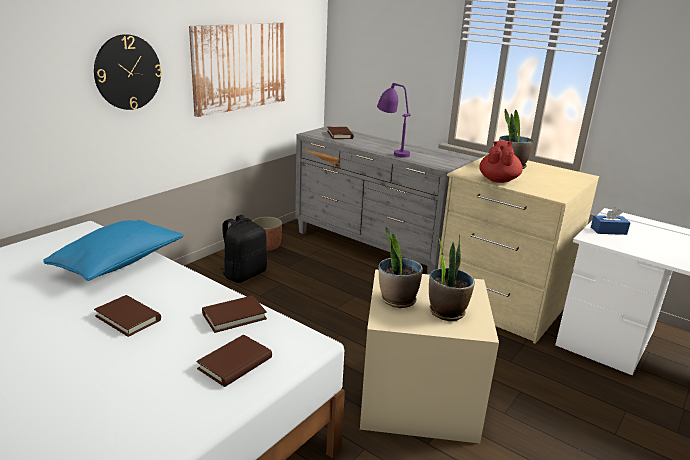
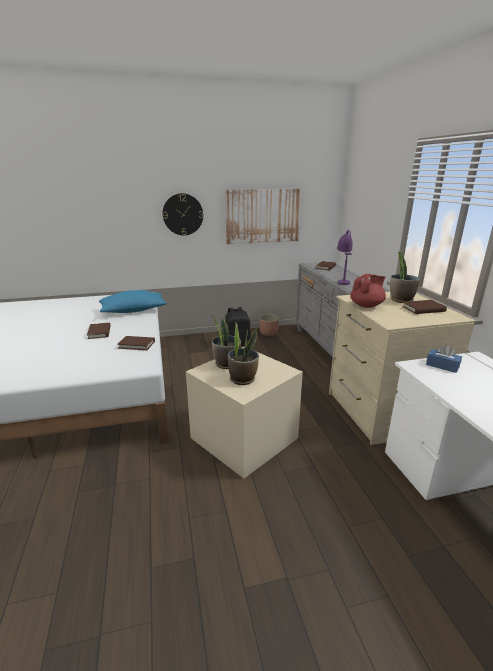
camera: 40 degrees right, 0 degrees up
brown book [197,334,272,387] -> brown book moved to [403,300,447,314]

